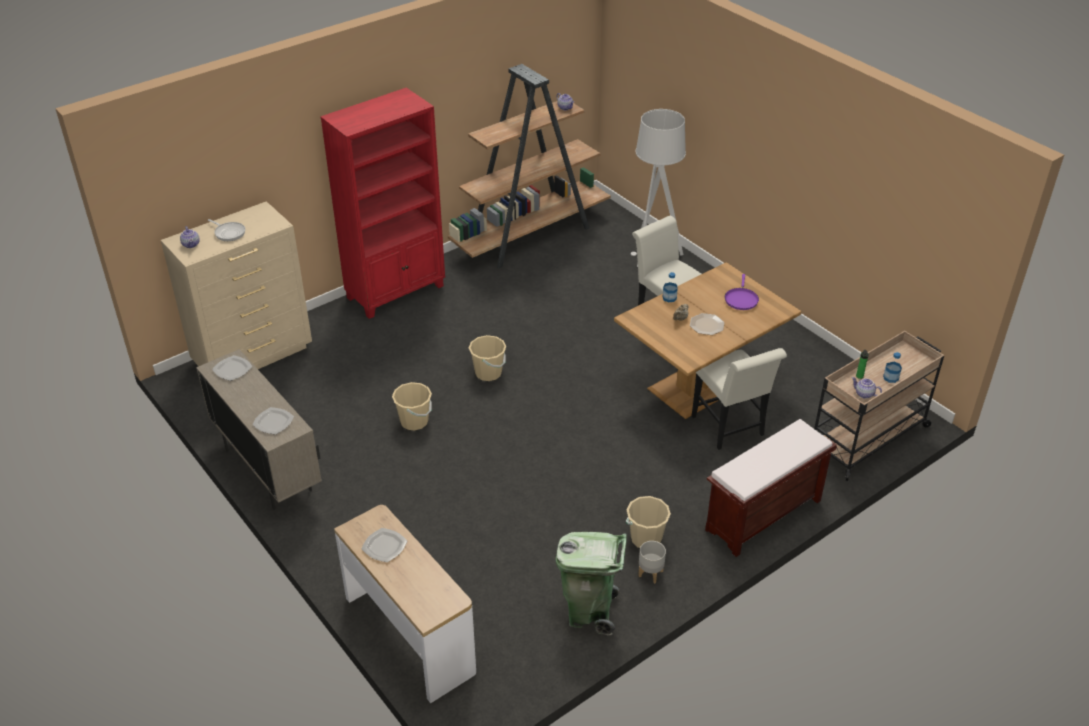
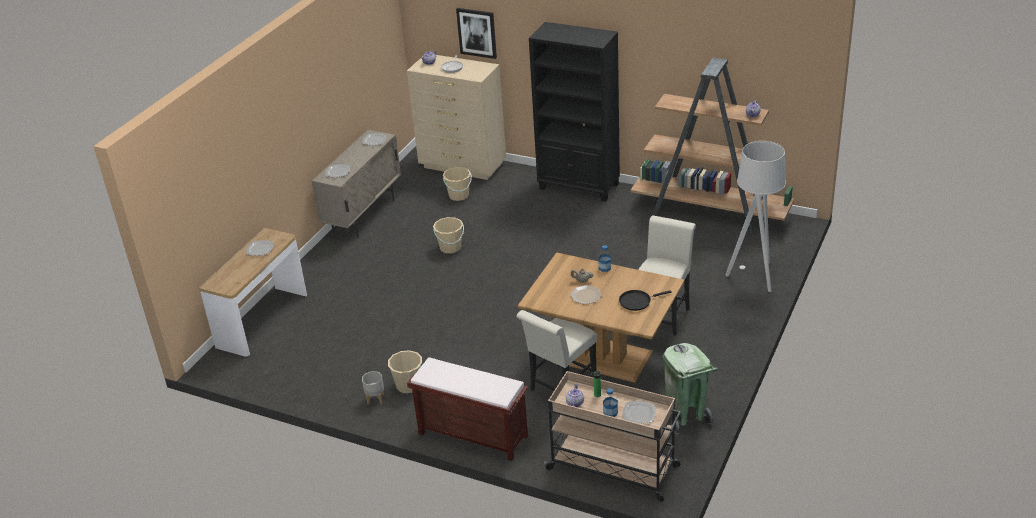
camera: 65 degrees right, 5 degrees down
red bookcase [320,87,445,319] -> black bookcase [529,22,620,202]
beige bucket [469,335,506,381] -> beige bucket moved to [443,167,472,201]
green trash can [556,532,627,635] -> green trash can moved to [662,343,718,435]
purple frying pan [725,274,759,310] -> black frying pan [619,290,672,311]
none -> picture [456,8,497,59]
none -> plate [623,401,656,424]

